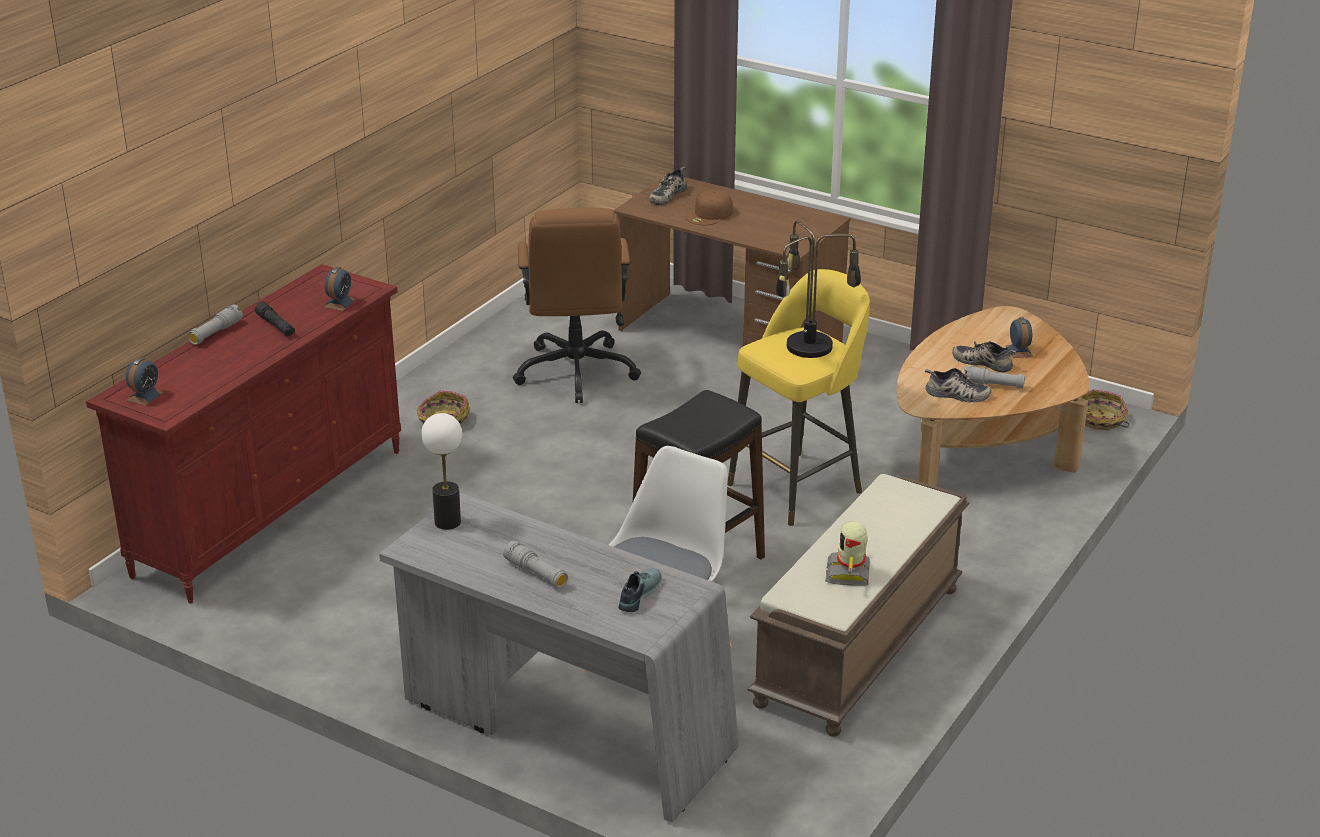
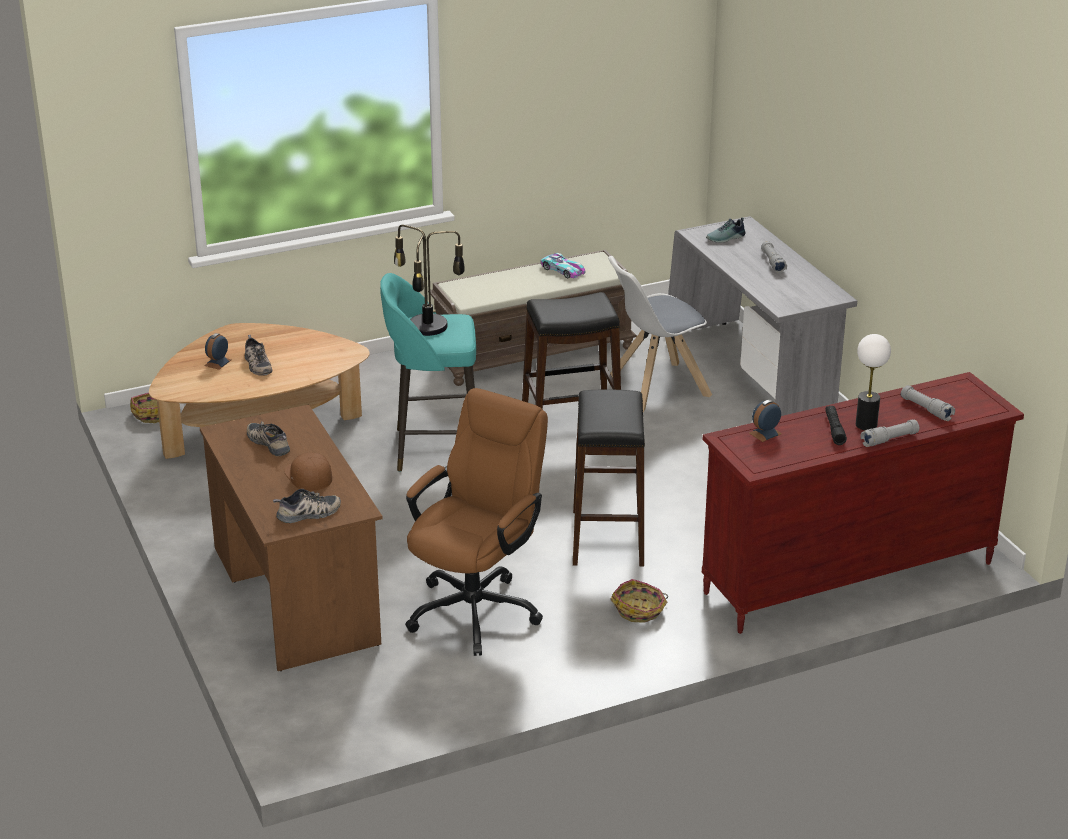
camera: 145 degrees left, 0 degrees up
alarm clock [126,357,164,406] -> none
table lamp [421,413,462,530] -> table lamp moved to [856,334,891,430]
brown cap [685,189,733,225] -> brown cap turned 105 degrees counterclockwise [284,452,332,491]
yellow stool [727,269,870,526] -> turquoise stool [380,273,476,472]
toy robot [825,521,870,586] -> toy car [541,253,585,278]
shoe [925,368,991,402] -> shoe moved to [247,421,290,456]
grey flashlight [964,366,1025,389] -> grey flashlight moved to [901,385,955,421]
none -> black stool [573,390,645,566]

